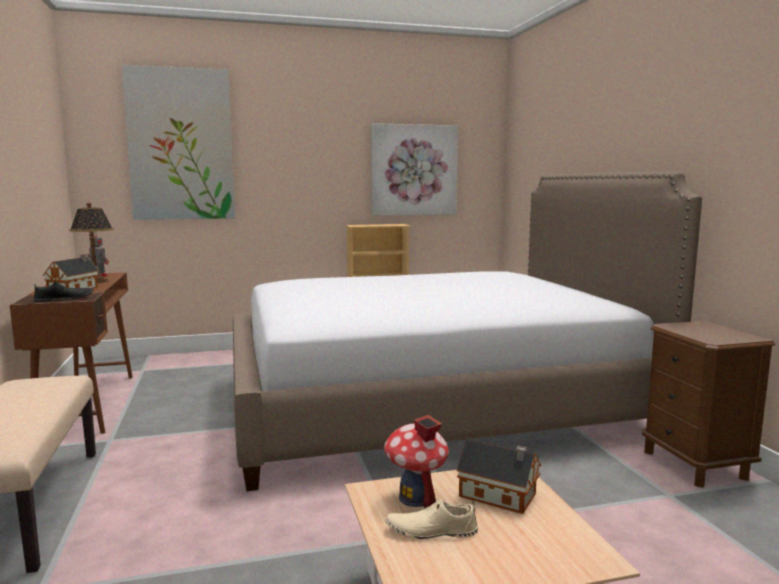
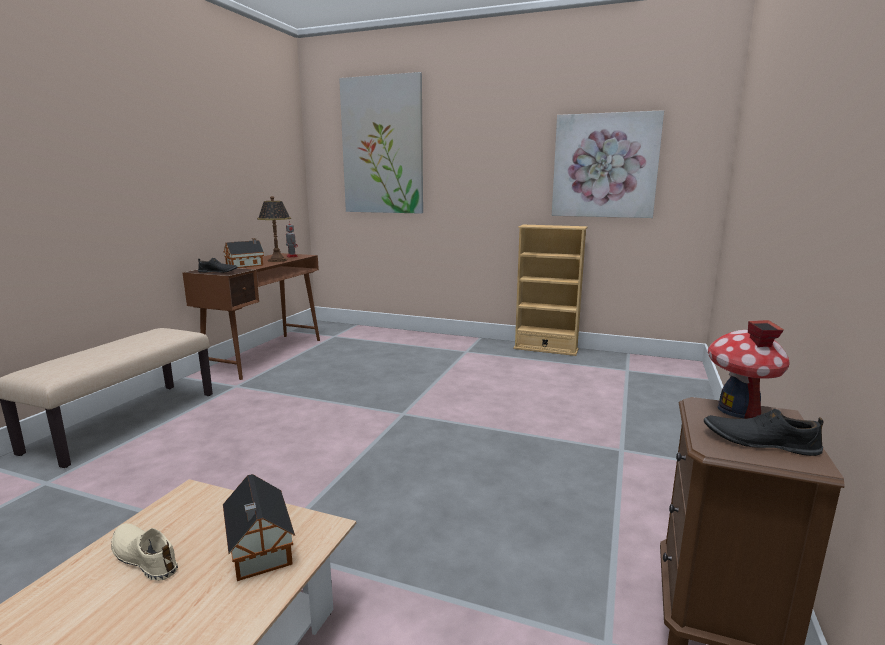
camera: 35 degrees right, 5 degrees up
bed [233,172,702,491] -> none
toy house [384,415,449,508] -> toy house moved to [708,320,790,419]
none -> black shoe [704,409,824,456]

